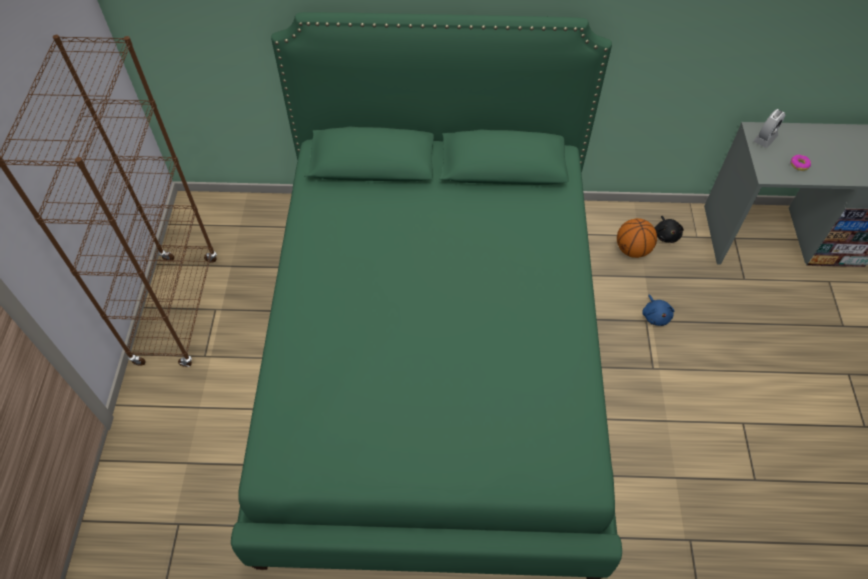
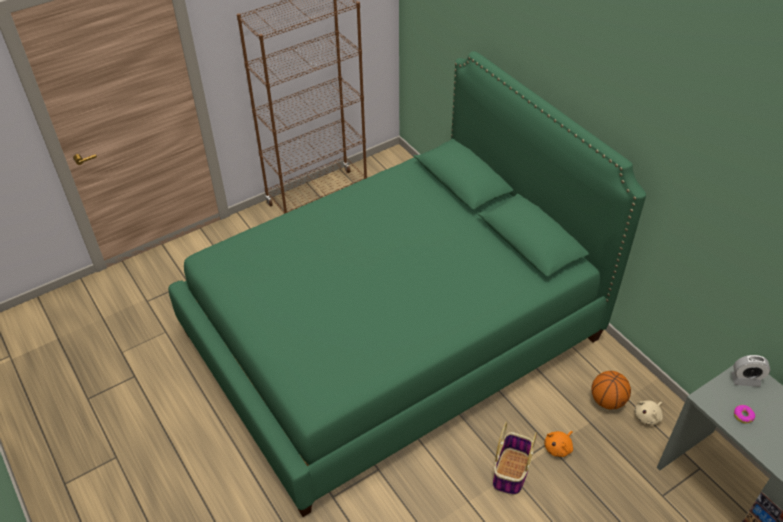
camera: 55 degrees right, 10 degrees down
blue plush toy [642,295,675,326] -> orange plush toy [544,431,573,457]
black plush toy [655,216,684,243] -> beige plush toy [635,400,663,425]
none -> basket [493,422,537,495]

